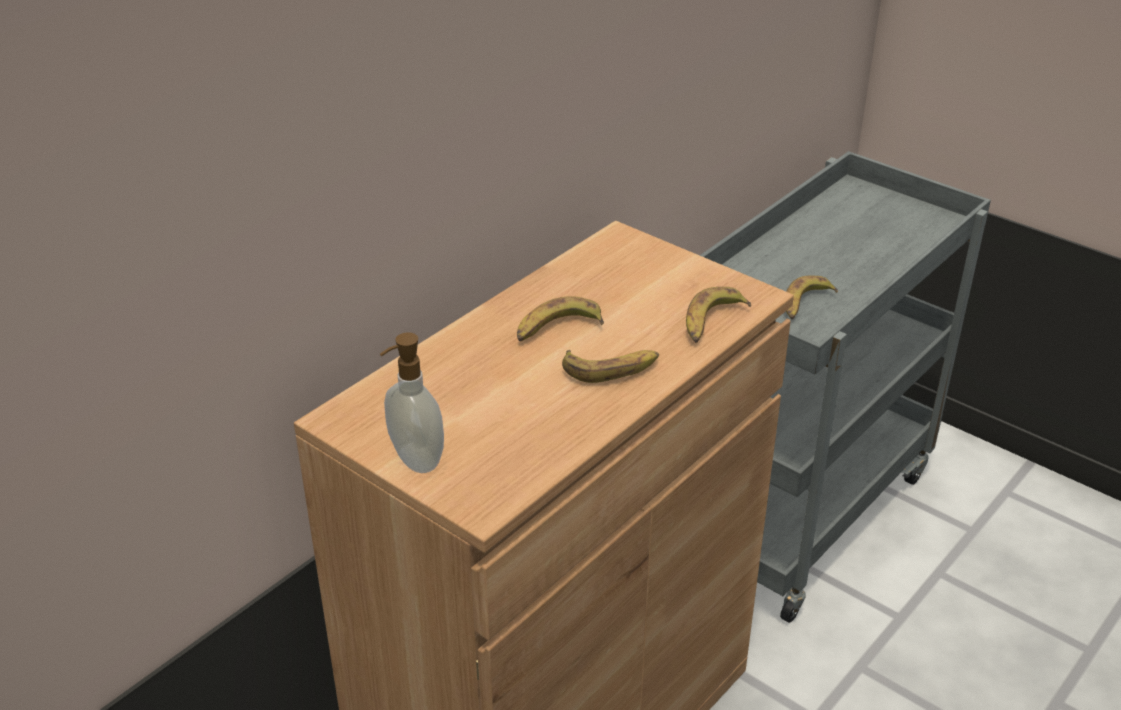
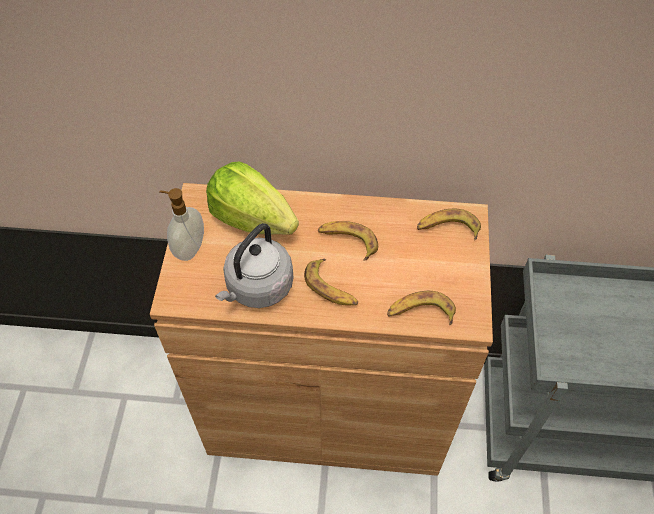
camera: 55 degrees right, 20 degrees up
banana [786,276,838,320] -> banana moved to [417,209,481,240]
none -> lettuce [206,161,299,235]
none -> grey kettle [215,223,293,308]

